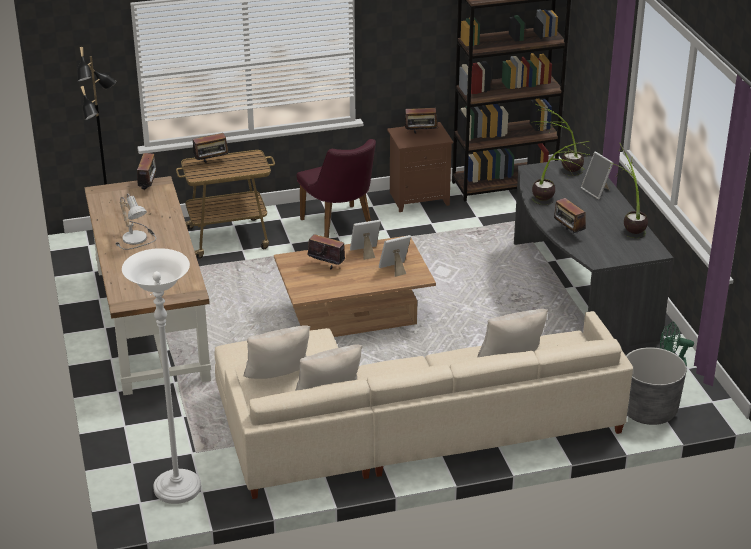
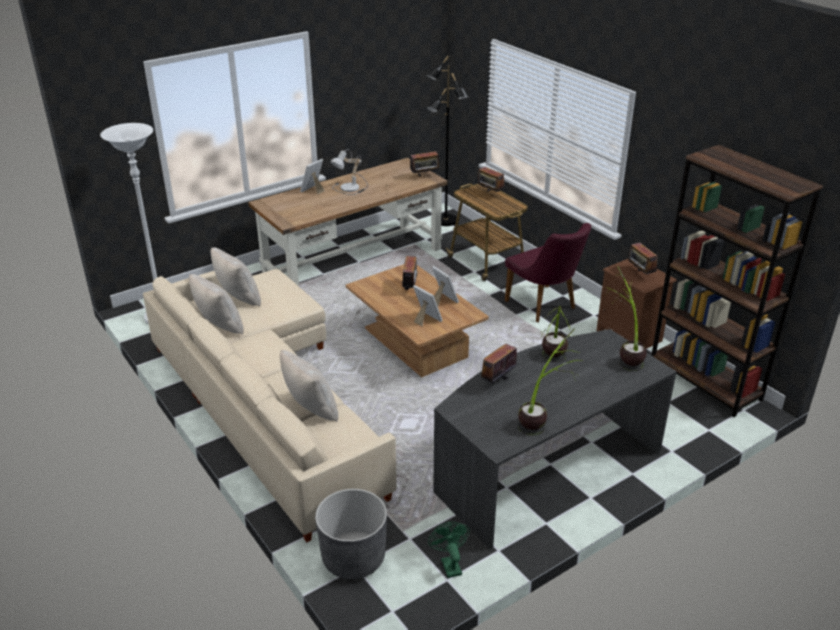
camera: 70 degrees right, 0 degrees up
purple chair [296,139,376,238] -> purple chair turned 75 degrees counterclockwise [505,223,591,322]
picture frame [581,152,614,199] -> picture frame moved to [300,159,325,194]

